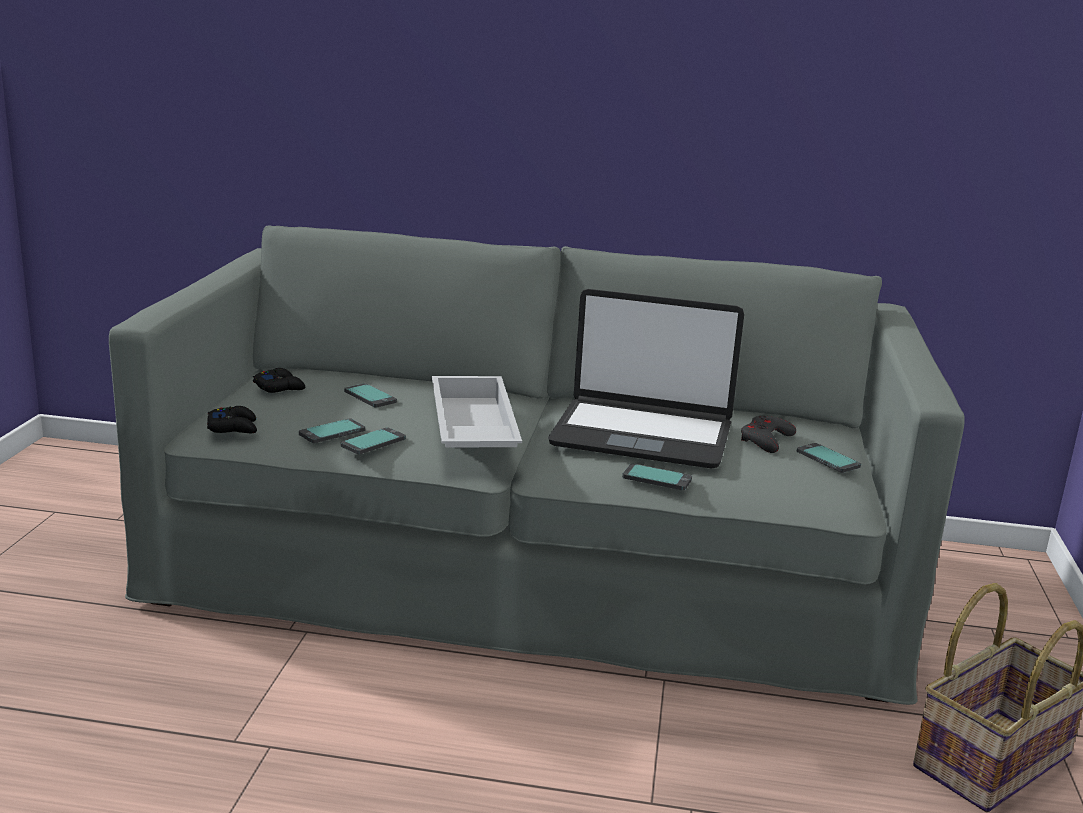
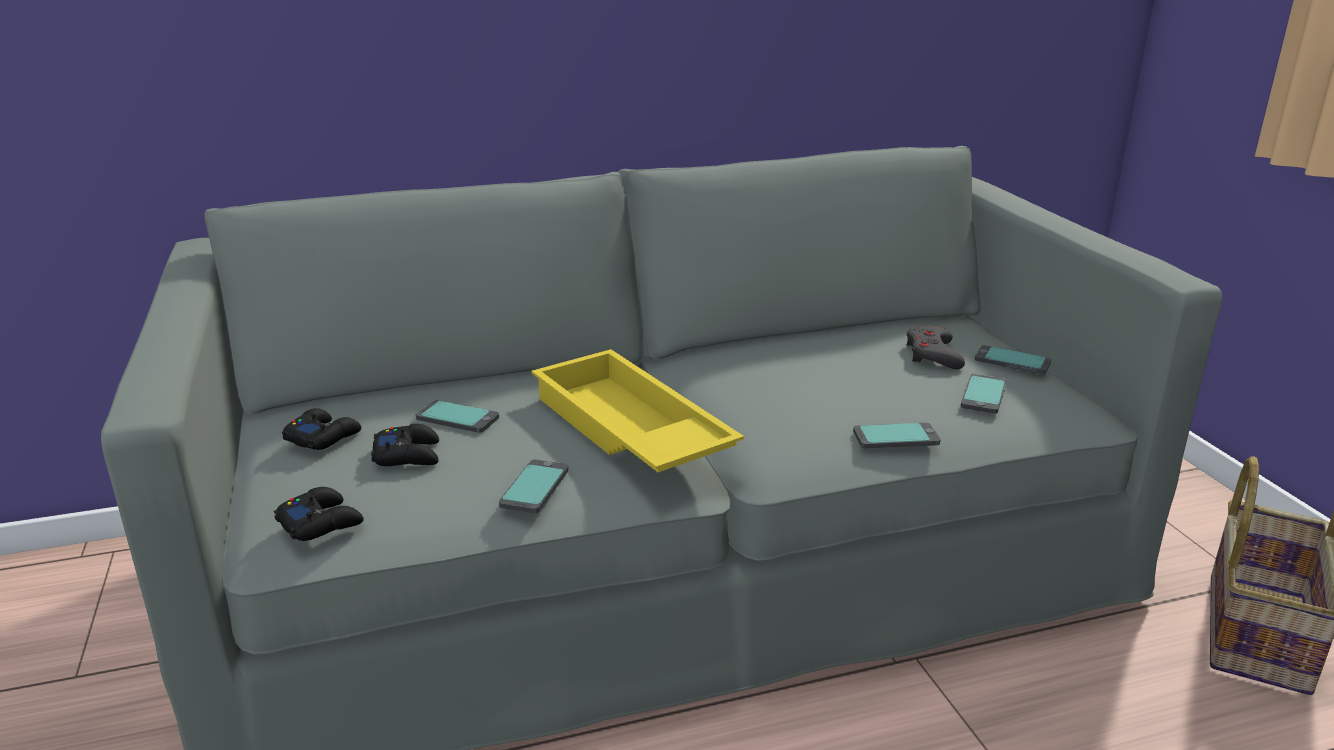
camera: 25 degrees left, 5 degrees up
phone [299,419,365,443] -> phone moved to [961,374,1006,414]
white tray [432,376,522,448] -> yellow tray [532,349,744,472]
laptop [548,289,744,469] -> none
none -> black game controller [371,424,439,466]

